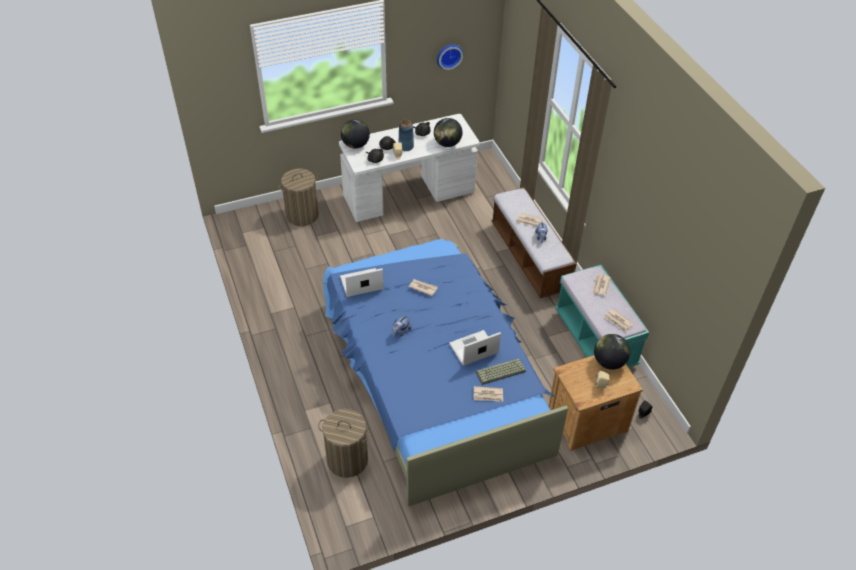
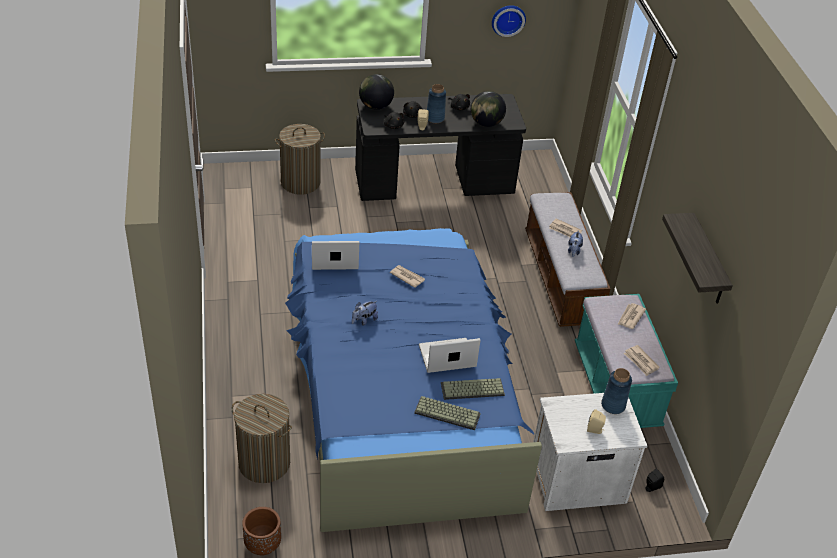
camera: 10 degrees right, 5 degrees down
white desk [339,114,480,222] -> black desk [355,94,526,201]
newspaper [473,386,503,402] -> keyboard [414,396,481,430]
brown nightstand [548,355,643,451] -> white nightstand [533,393,647,511]
globe [594,334,630,370] -> blue vase [601,368,632,414]
none -> brown planter [242,507,281,555]
none -> shelf [662,213,733,303]

